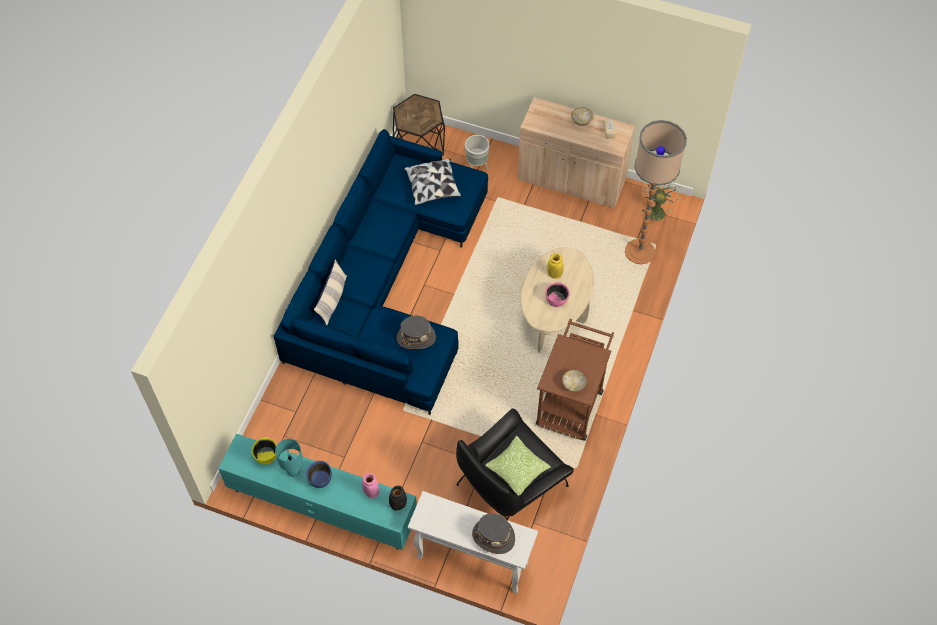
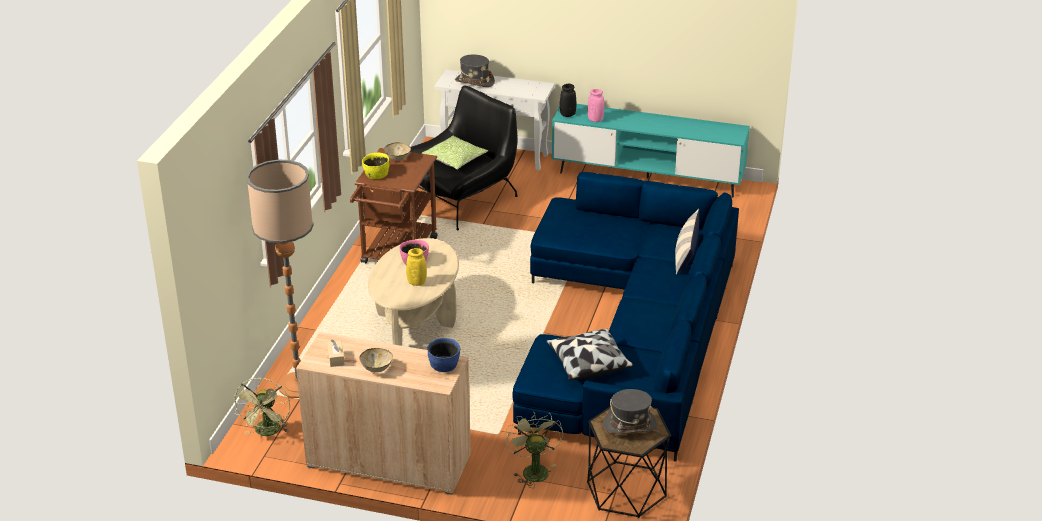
camera: 175 degrees right, 25 degrees down
yellow bowl [252,437,277,465] -> yellow bowl moved to [362,153,389,179]
turquoise table lamp [275,439,303,477] -> none
blue bowl [306,461,332,488] -> blue bowl moved to [427,338,460,372]
grey hat [397,316,436,349] -> grey hat moved to [603,389,658,434]
grey planter [465,135,490,170] -> green fan [506,412,563,488]

